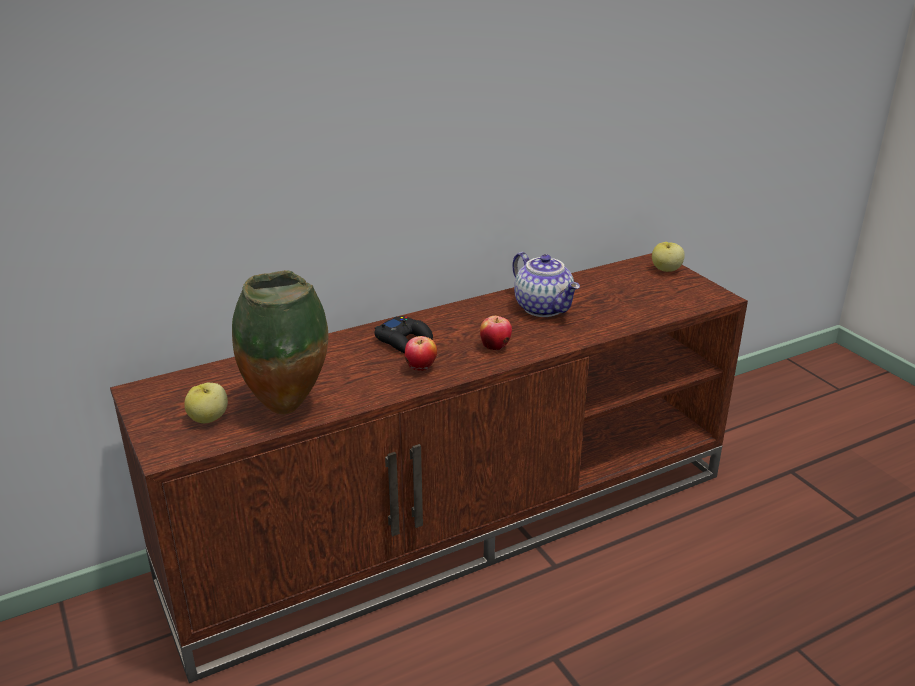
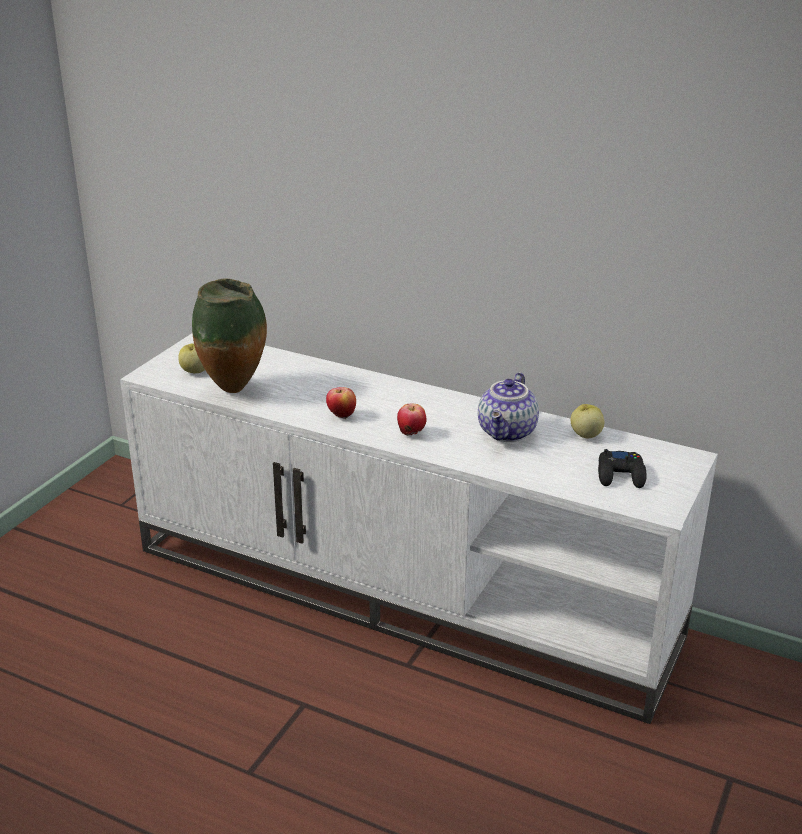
camera: 55 degrees right, 0 degrees up
brown tv stand [110,253,748,683] -> white tv stand [120,333,718,724]
black game controller [374,316,433,353] -> black game controller moved to [598,449,647,488]
apple [652,242,685,272] -> apple moved to [571,404,604,438]

